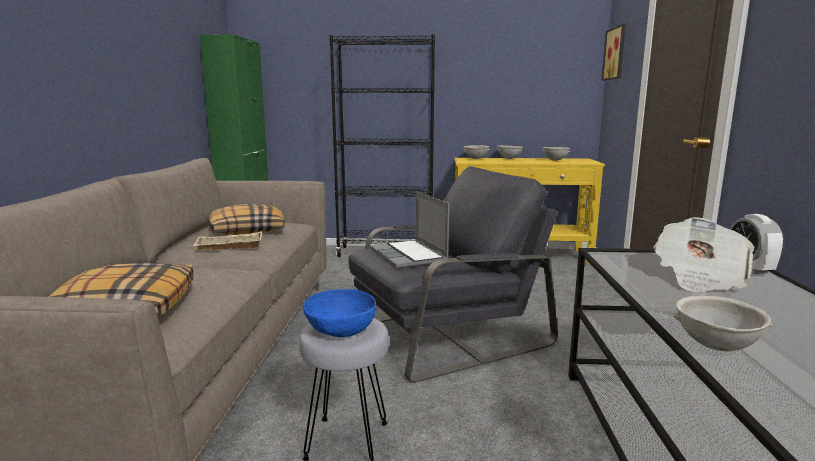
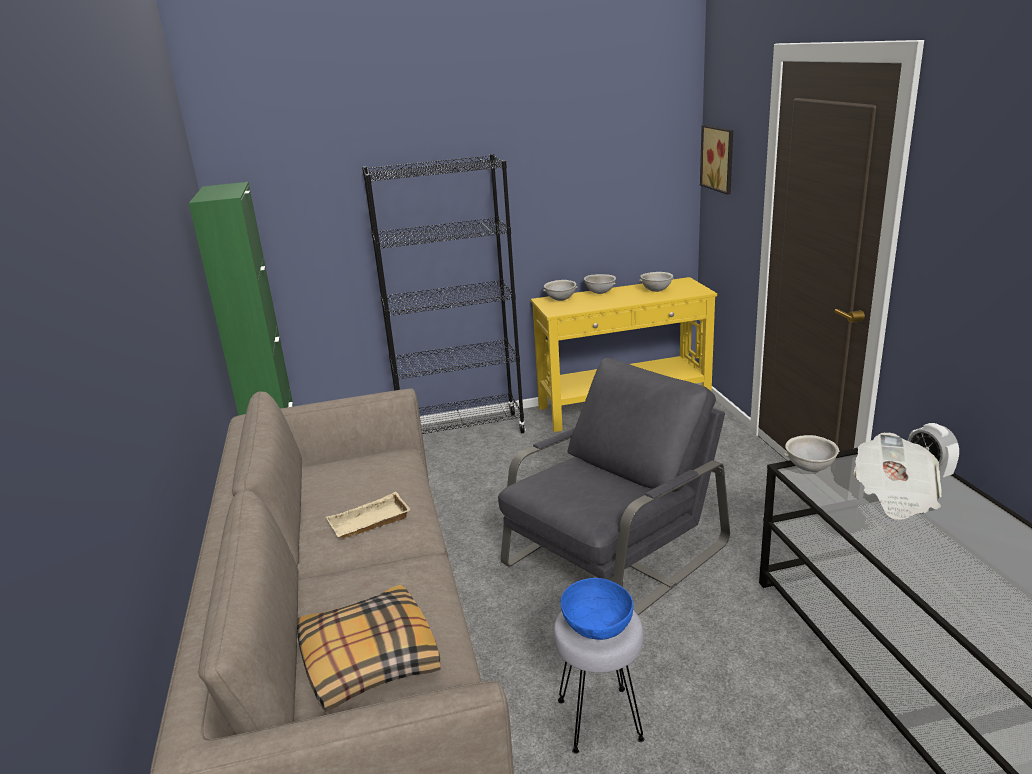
camera: 15 degrees left, 10 degrees up
pillow [209,204,285,235] -> none
laptop [370,191,449,269] -> none
grey bowl [672,296,773,351] -> grey bowl moved to [784,435,840,472]

